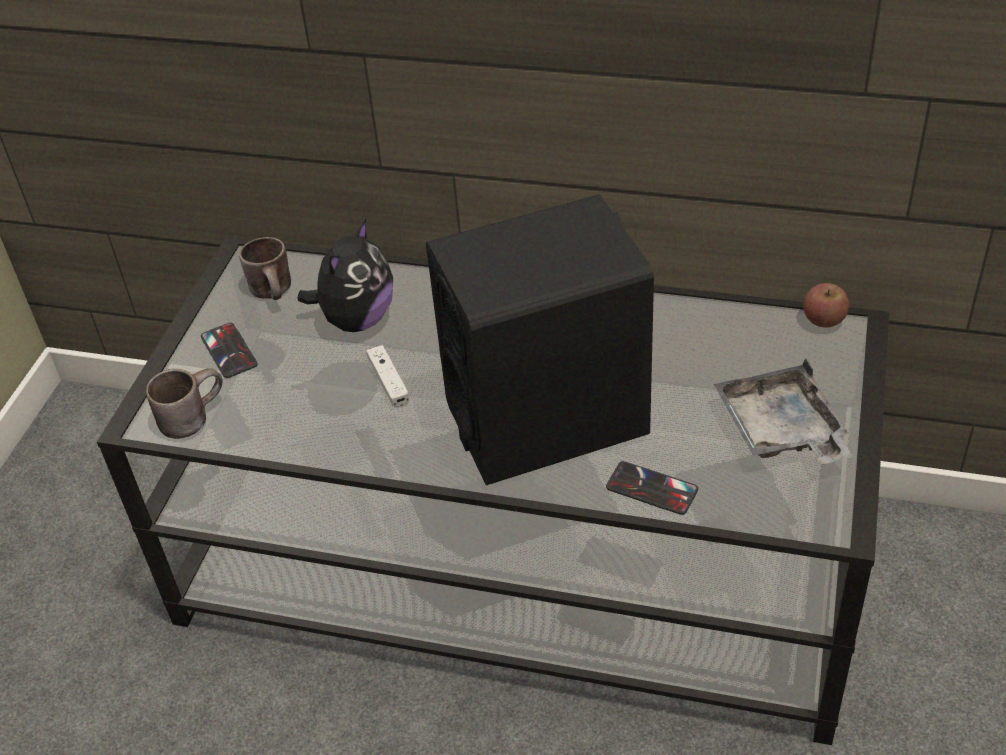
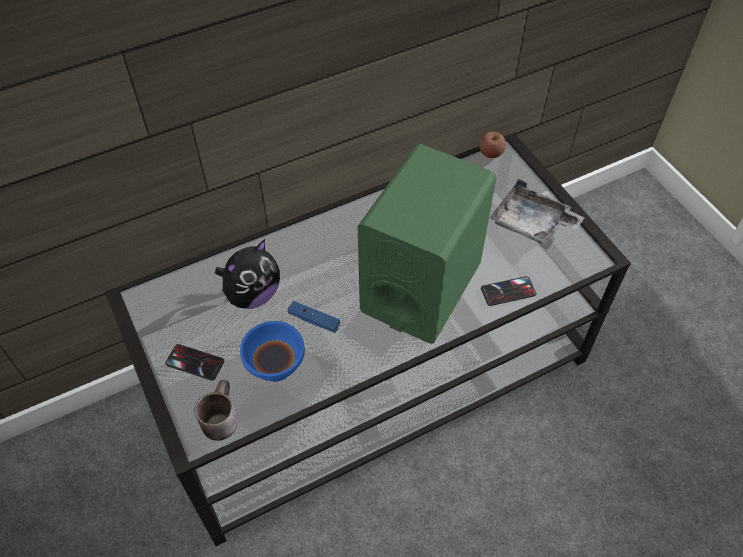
camera: 45 degrees left, 10 degrees up
brown mug [239,237,291,300] -> none
plush toy [297,218,393,332] -> plush toy turned 60 degrees clockwise [215,239,280,309]
white game controller [366,345,410,408] -> blue game controller [288,301,340,333]
black speaker [426,195,654,485] -> green speaker [358,144,497,344]
none -> blue bowl [240,321,305,382]

